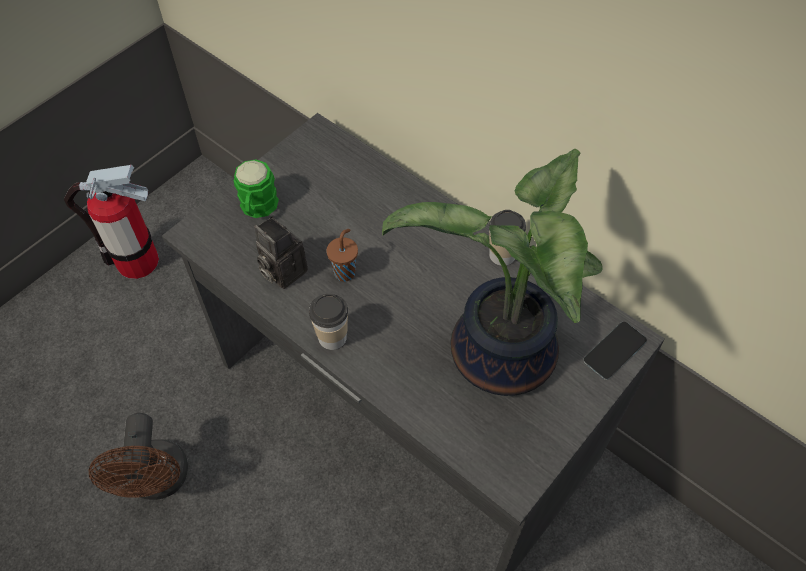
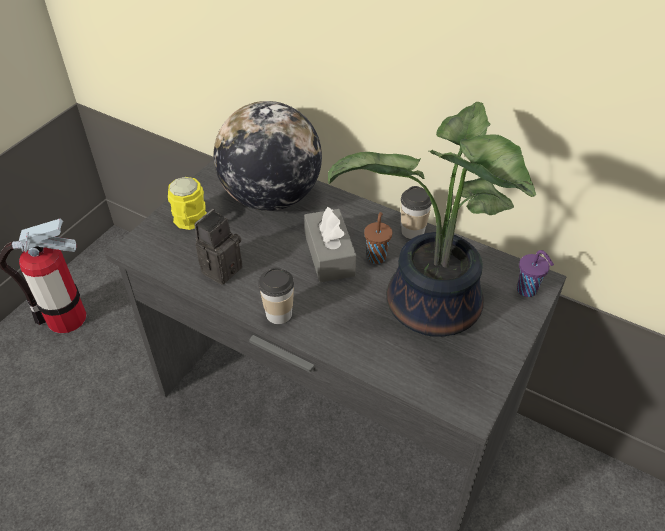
camera: 10 degrees left, 10 degrees down
brown fan [89,413,188,500] -> none
green mug [234,159,279,218] -> yellow mug [168,177,207,230]
camera [254,216,308,289] -> camera turned 90 degrees clockwise [194,209,242,285]
brown cup [327,229,358,282] -> brown cup moved to [364,212,392,264]
phone [583,322,647,380] -> purple cup [517,250,554,297]
none -> globe [214,101,322,211]
none -> grey tissue box [304,206,356,282]

